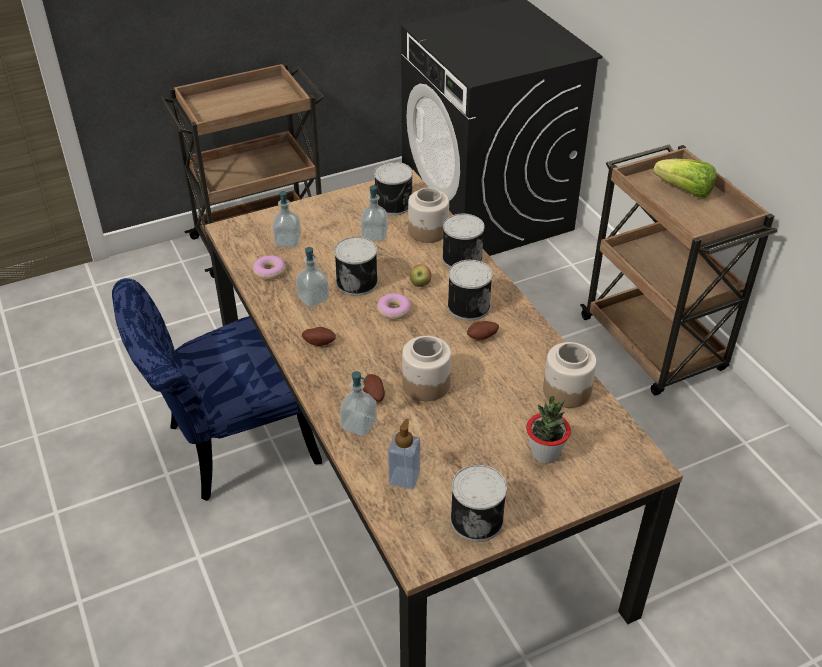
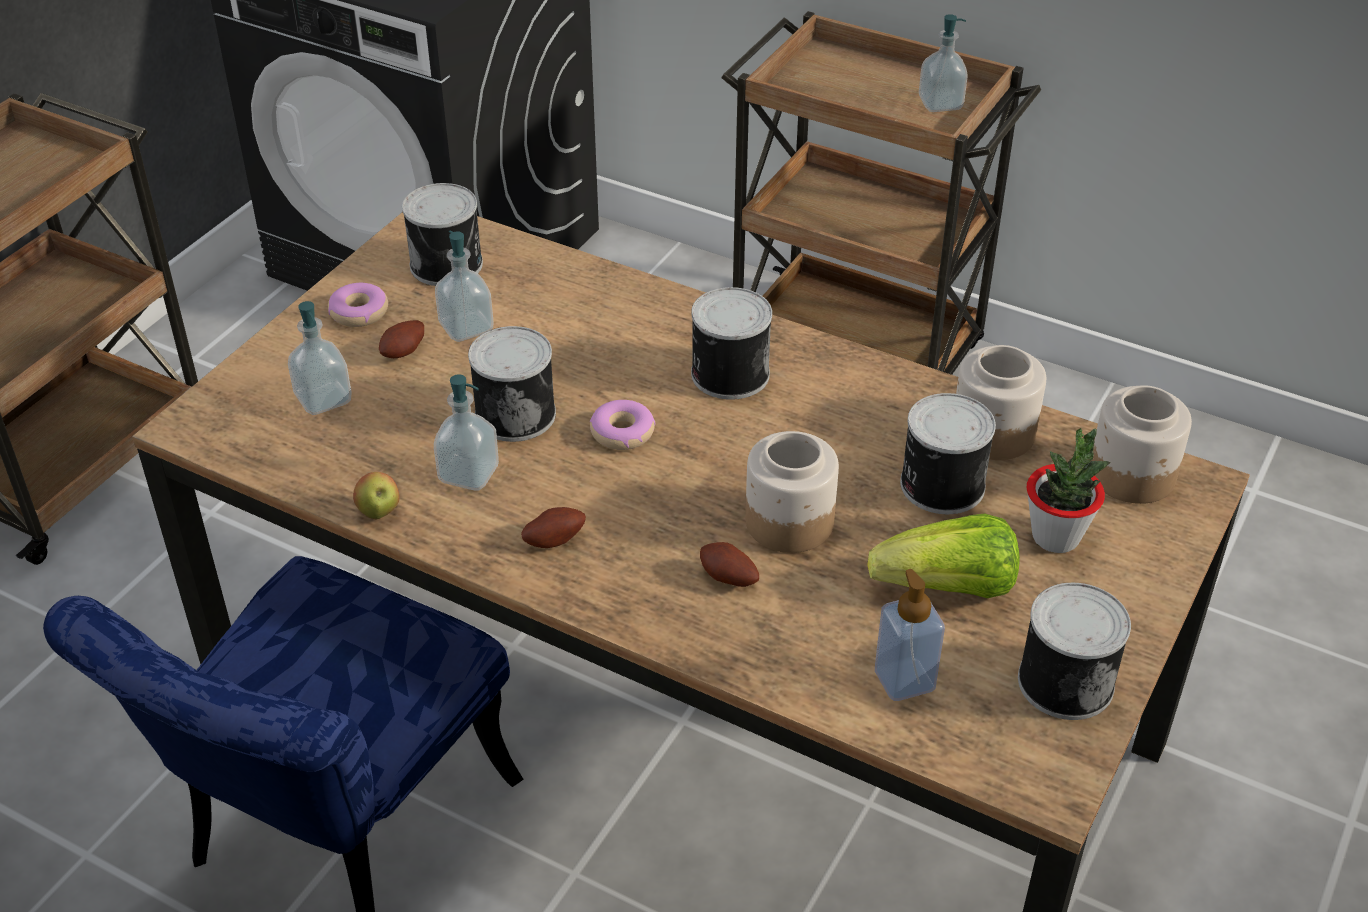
camera: 35 degrees left, 0 degrees up
donut [253,255,286,280] -> donut moved to [328,283,388,327]
soap dispenser [340,371,377,436] -> soap dispenser moved to [919,14,968,112]
jar [408,188,449,243] -> jar moved to [1091,385,1192,504]
apple [410,264,431,287] -> apple moved to [353,472,400,519]
can [442,214,485,268] -> can moved to [900,393,996,514]
potato [467,321,499,340] -> potato moved to [379,320,424,358]
lettuce [653,159,717,198] -> lettuce moved to [867,513,1020,598]

